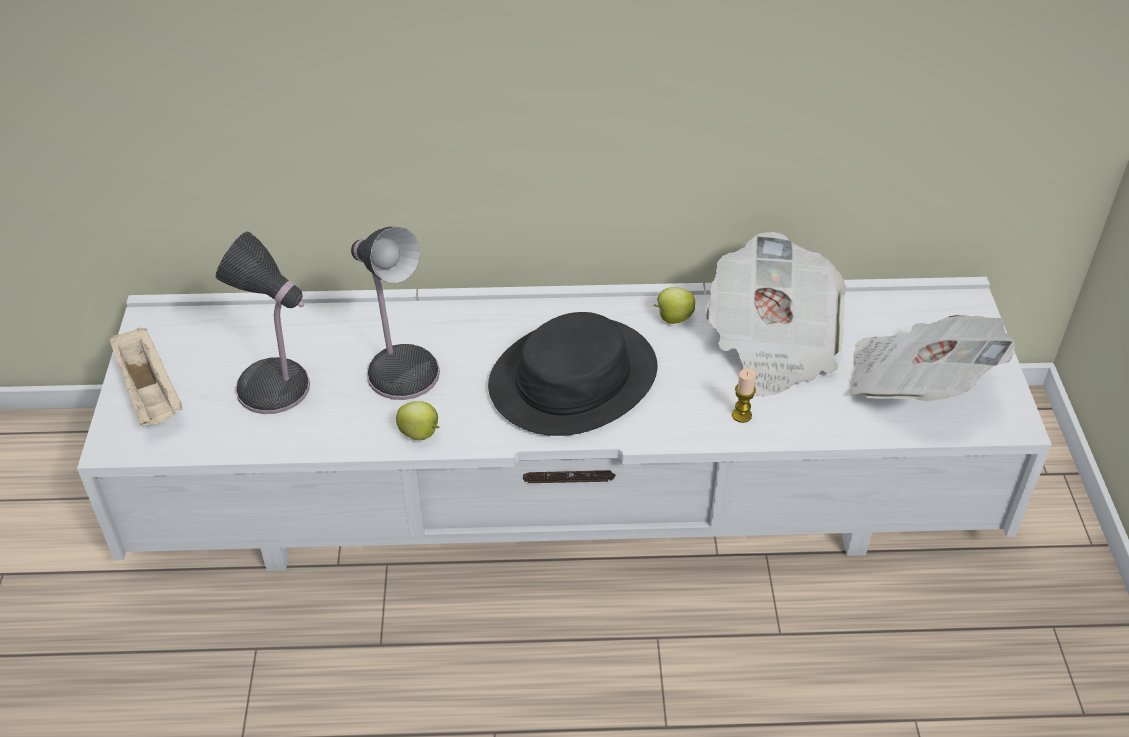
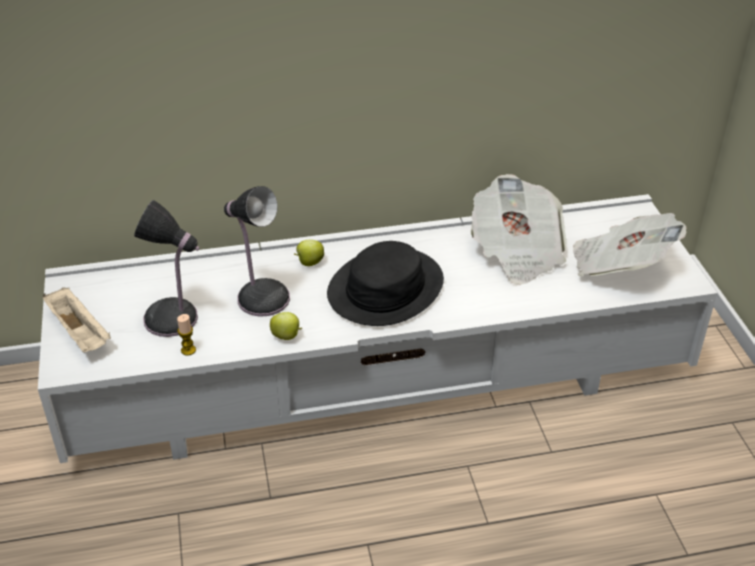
camera: 10 degrees left, 5 degrees down
apple [653,287,695,324] -> apple moved to [294,240,324,266]
candle [732,368,756,423] -> candle moved to [177,314,196,356]

